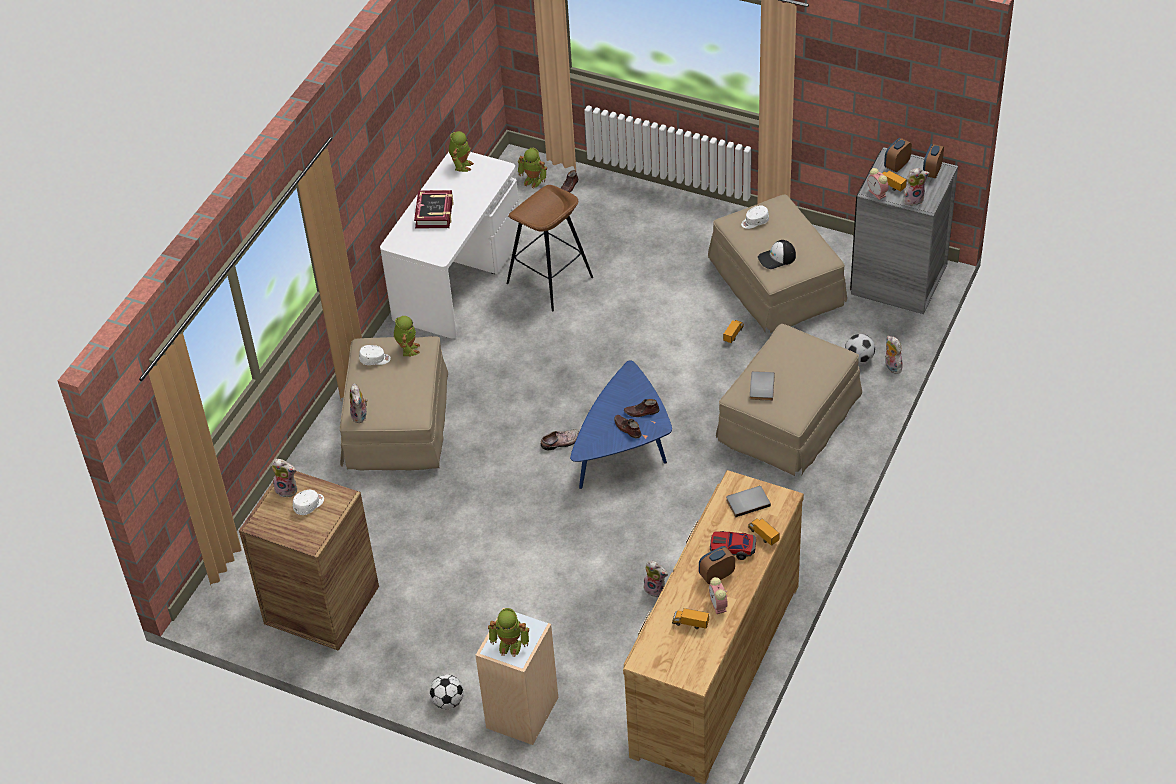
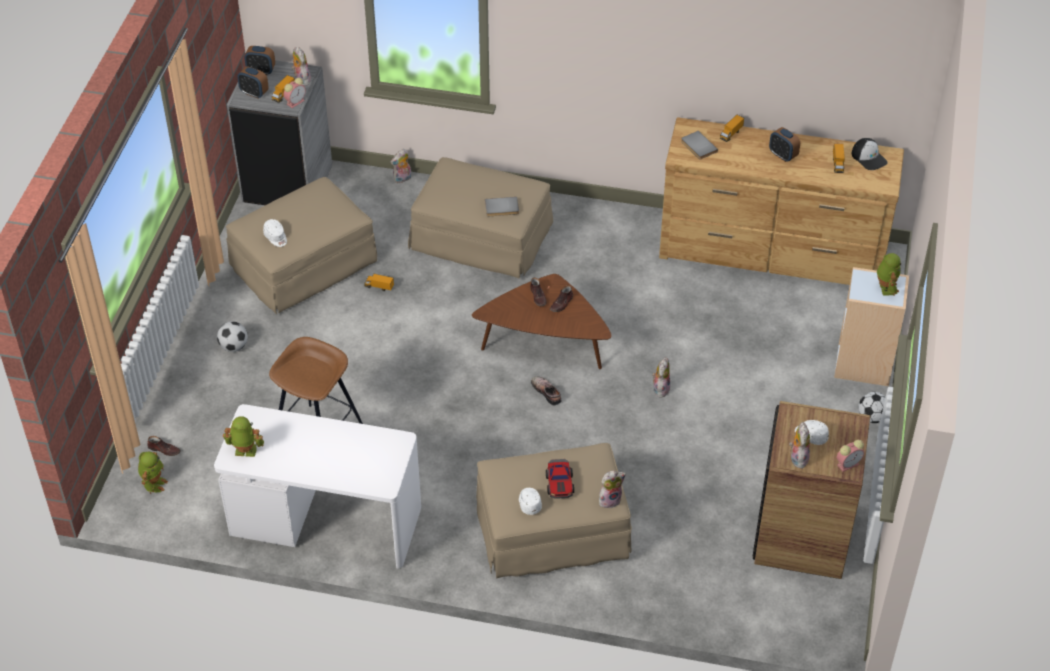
camera: 105 degrees left, 0 degrees up
toy robot [394,316,420,357] -> none
book [414,190,454,228] -> none
blue coffee table [570,361,672,489] -> brown coffee table [472,274,612,369]
plush toy [643,560,668,598] -> plush toy moved to [652,357,670,398]
alarm clock [709,577,728,614] -> alarm clock moved to [837,440,864,472]
toy car [710,531,756,560] -> toy car moved to [546,459,574,499]
cap [758,240,796,269] -> cap moved to [852,138,888,170]
football [845,334,875,364] -> football moved to [217,321,248,352]

